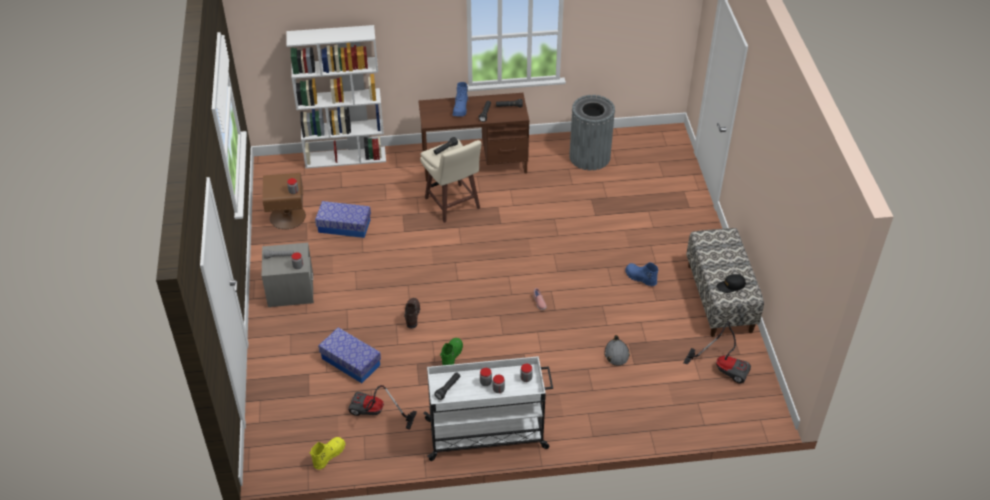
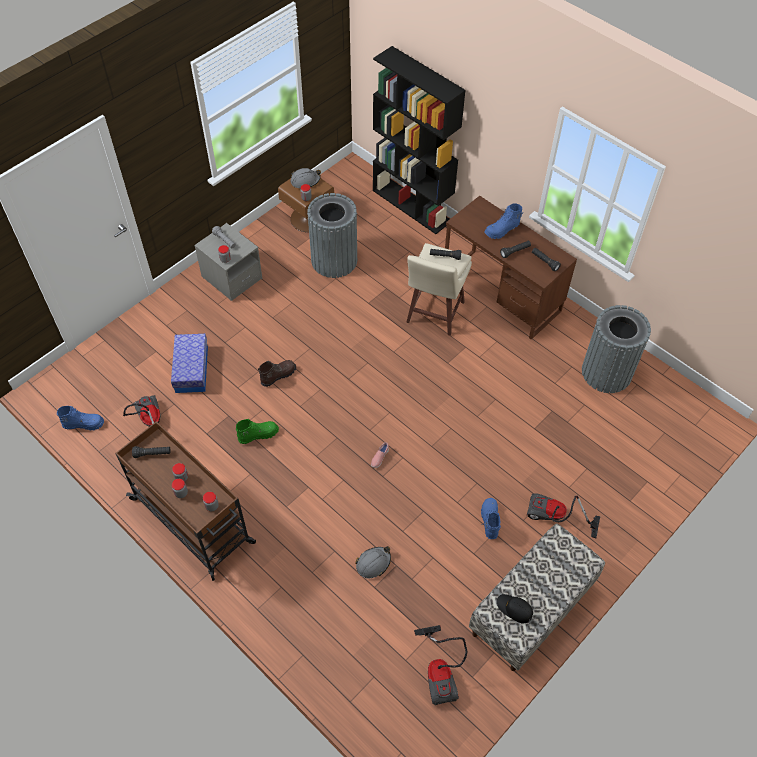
camera: 50 degrees right, 10 degrees up
white bookcase [286,25,386,169] -> black bookcase [373,46,466,234]
yellow boot [310,437,345,470] -> blue boot [57,406,104,430]
storage box [315,201,371,238] -> grey trash can [307,193,357,278]
white cart [423,356,553,461] -> brown cart [115,421,256,581]
none -> grey hard hat [291,168,321,188]
none -> vacuum cleaner [527,493,600,538]

